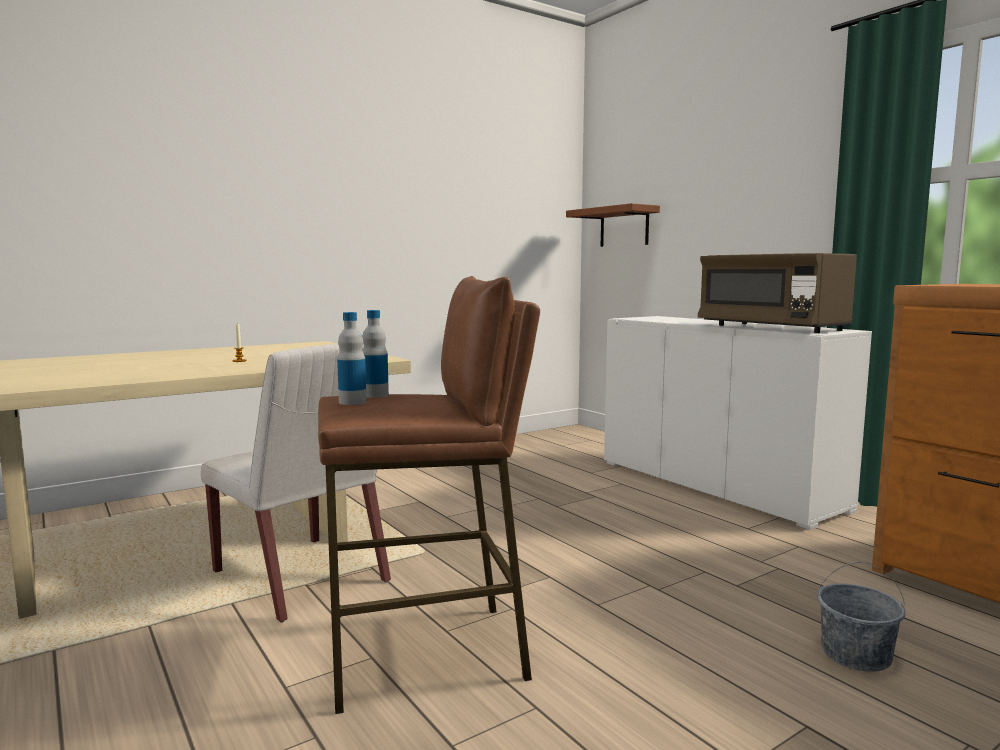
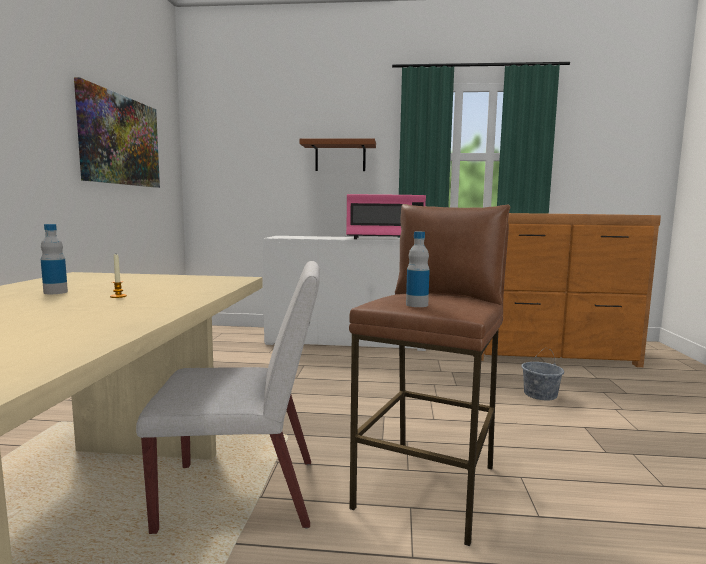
camera: 50 degrees left, 0 degrees up
bottle [362,310,389,398] -> bottle moved to [41,224,68,294]
brown shelf [566,203,660,247] -> brown shelf moved to [300,139,376,171]
brown microwave [698,253,857,333] -> pink microwave [346,194,426,239]
none -> picture [74,77,160,188]

